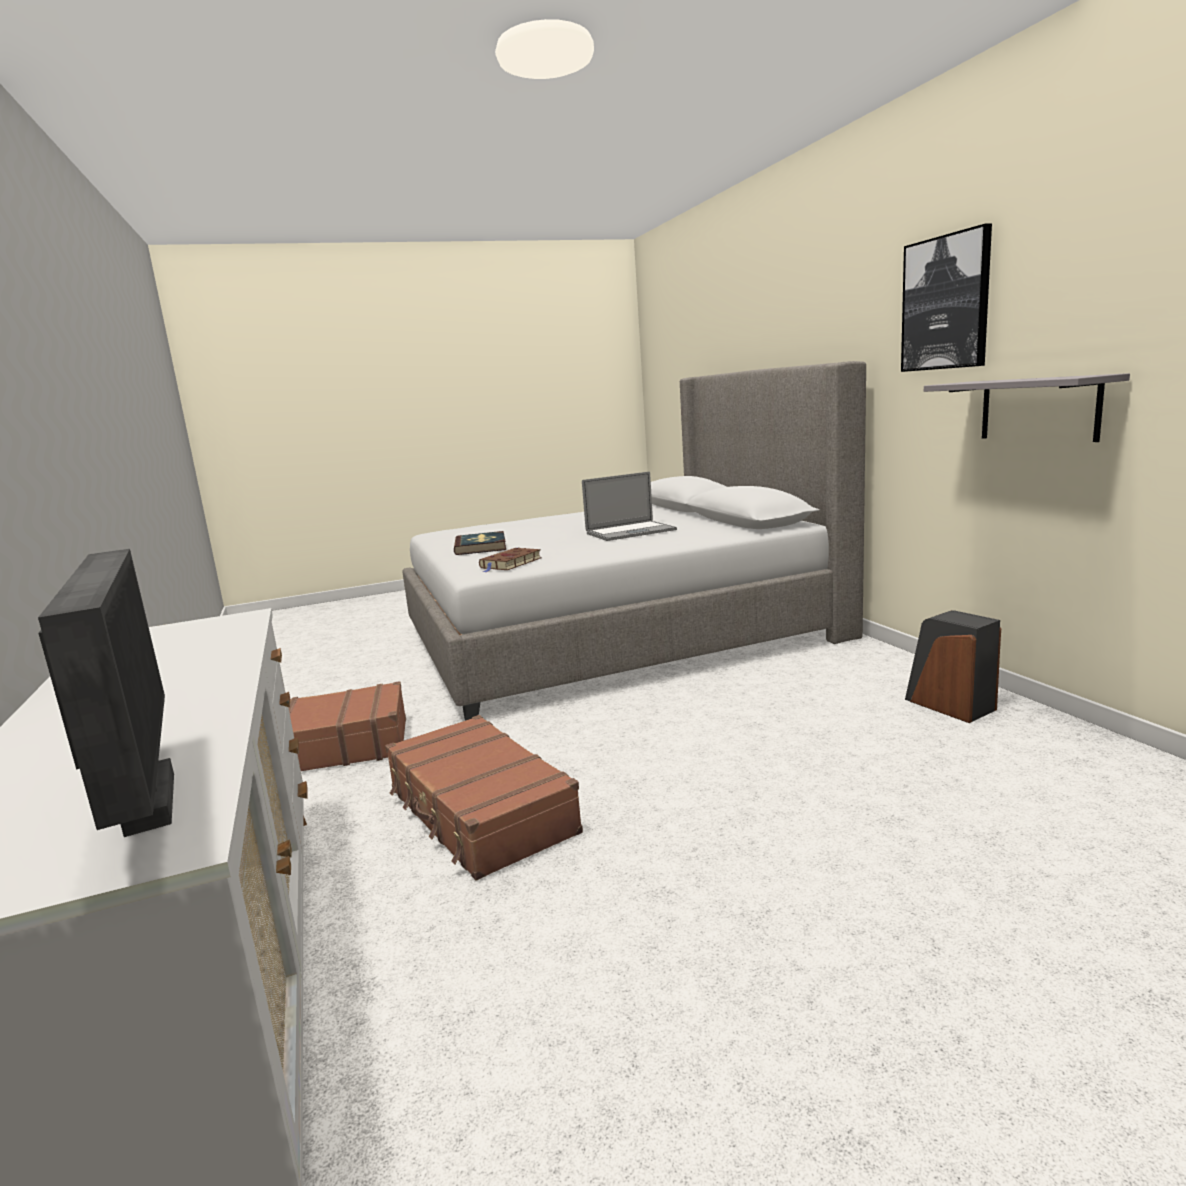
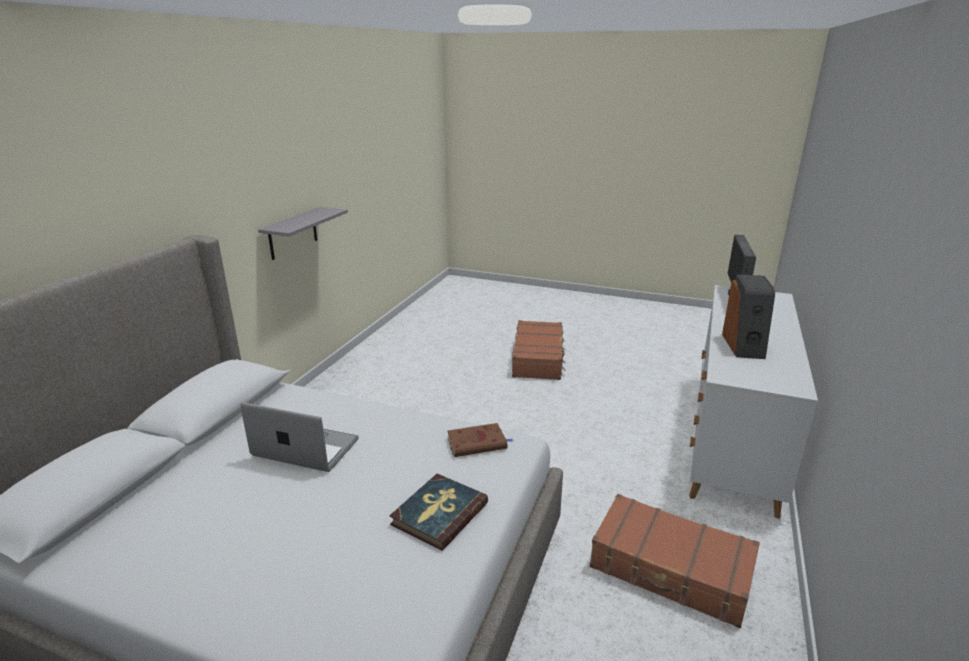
camera: 140 degrees left, 10 degrees up
brown suitcase [385,715,583,880] -> brown suitcase moved to [512,320,565,380]
picture [901,224,992,372] -> none
speaker [905,610,1001,723] -> speaker moved to [722,274,775,359]

